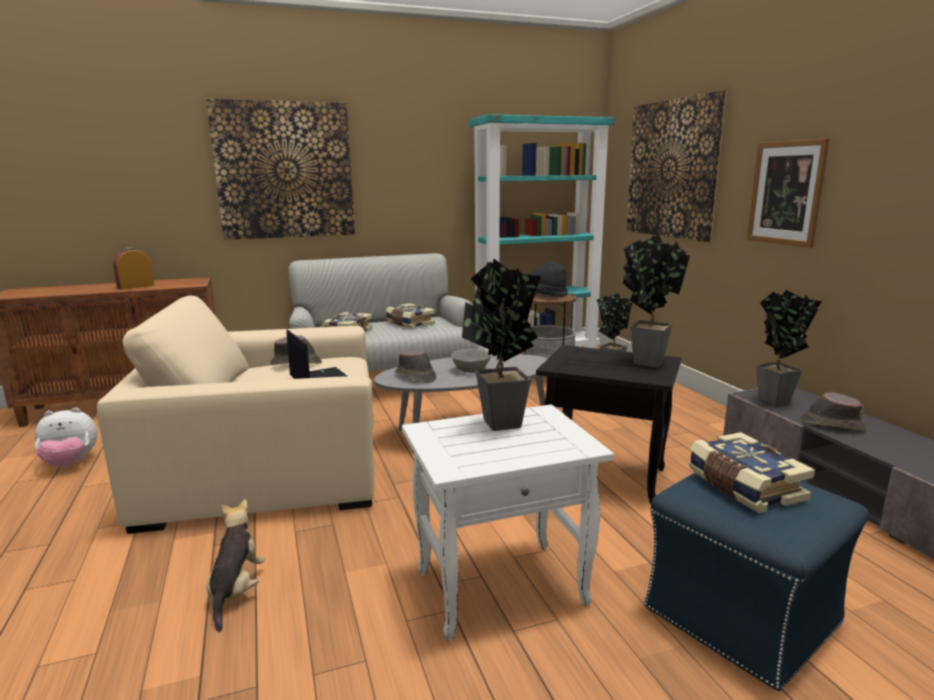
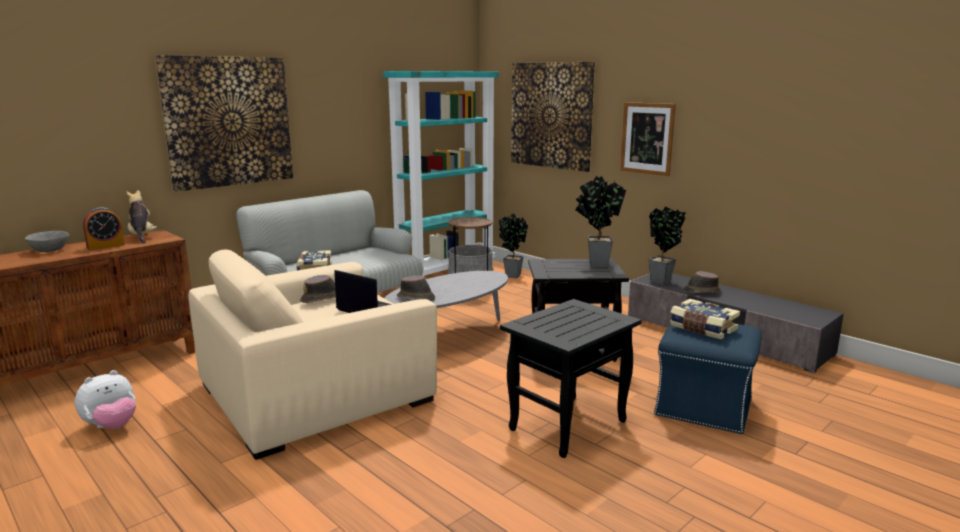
camera: 25 degrees left, 0 degrees up
alarm clock [113,247,155,290] -> alarm clock turned 150 degrees counterclockwise [83,207,125,250]
plush toy [206,499,265,632] -> plush toy moved to [126,190,157,244]
book [386,303,435,329] -> none
white side table [402,404,614,641] -> black side table [500,299,642,458]
grey bowl [451,349,491,373] -> grey bowl moved to [25,231,69,252]
potted plant [462,259,541,431] -> none
black hat [529,261,568,297] -> none

